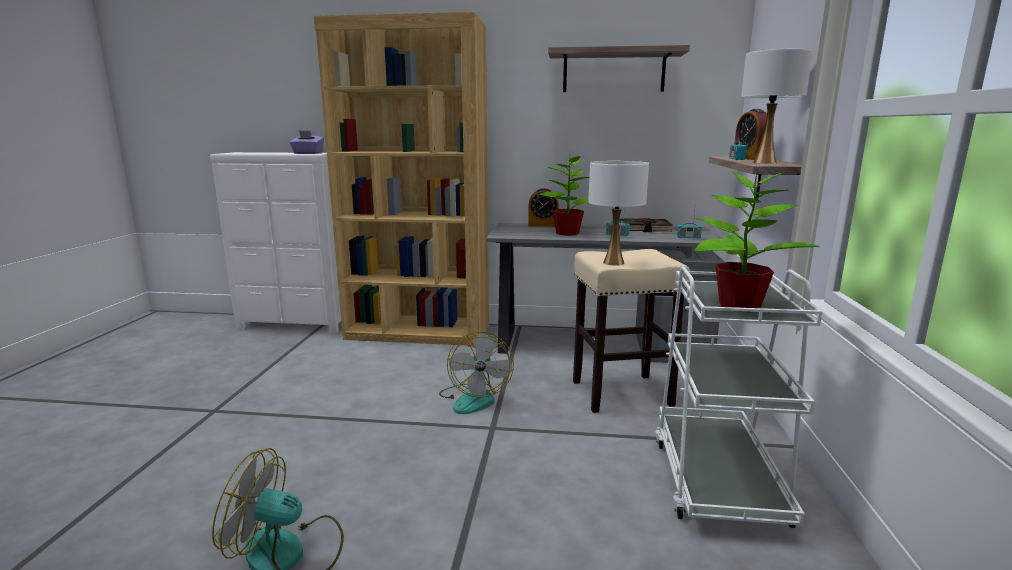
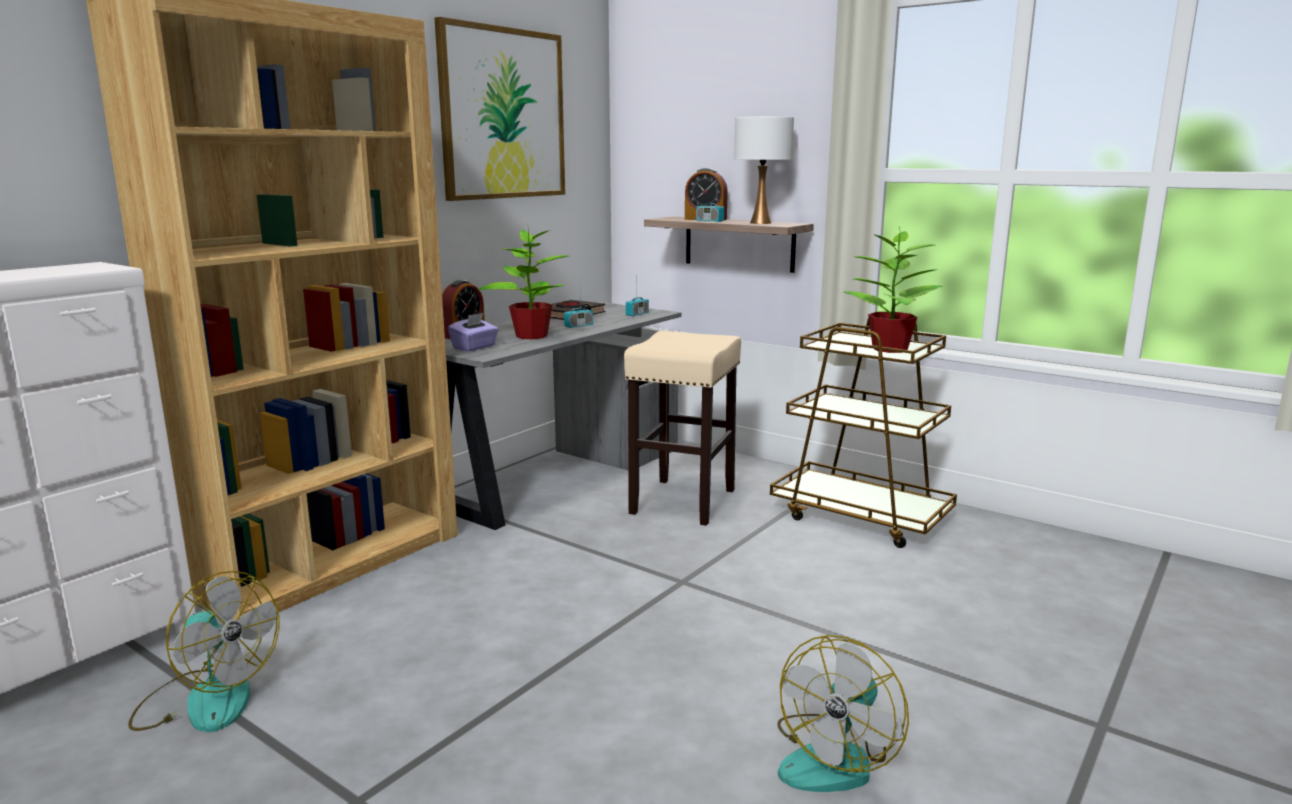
camera: 60 degrees left, 0 degrees up
purple tissue box [290,130,324,154] -> purple tissue box moved to [448,313,499,352]
fan [439,332,514,414] -> fan moved to [128,571,280,732]
shelf [548,45,690,92] -> picture [435,17,565,201]
white table lamp [588,161,649,266] -> none
white cart [656,267,822,528] -> brown cart [770,318,957,548]

